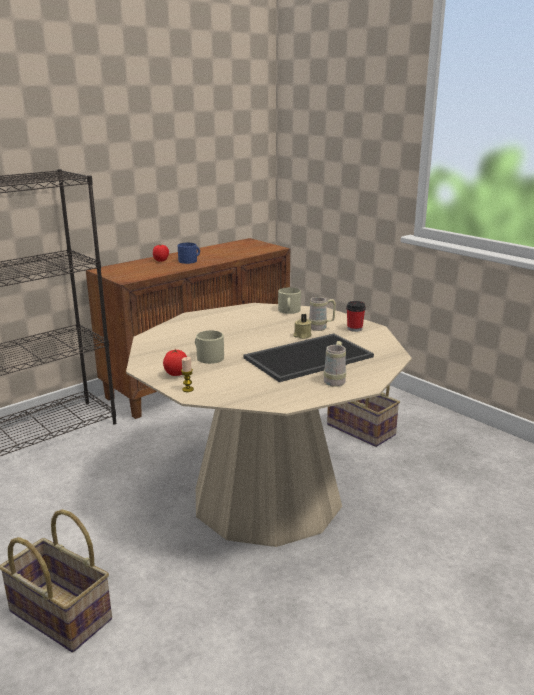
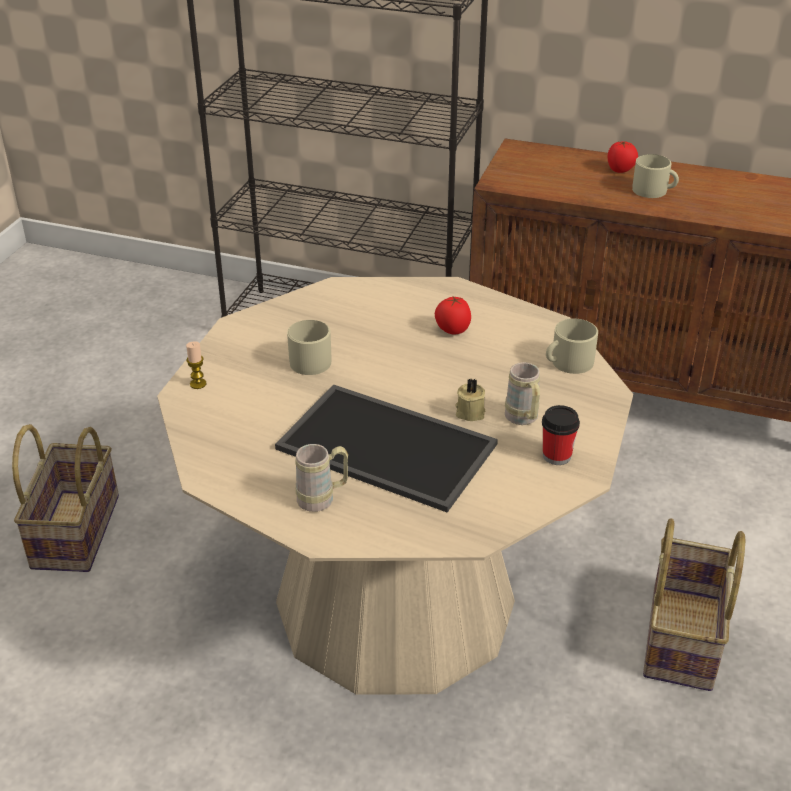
camera: 60 degrees right, 15 degrees up
tomato [163,349,187,376] -> tomato moved to [435,296,471,335]
blue mug [178,243,200,264] -> beige mug [632,154,679,198]

